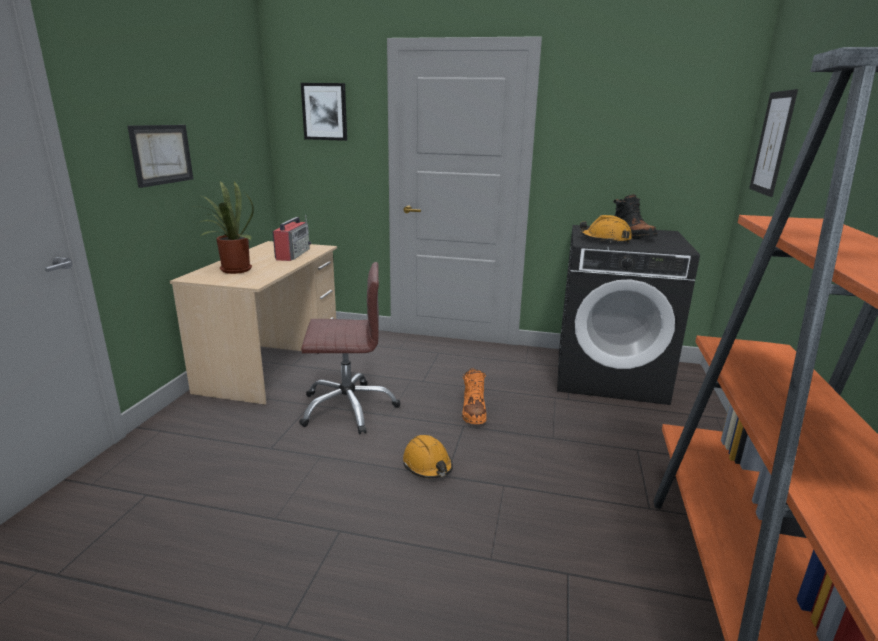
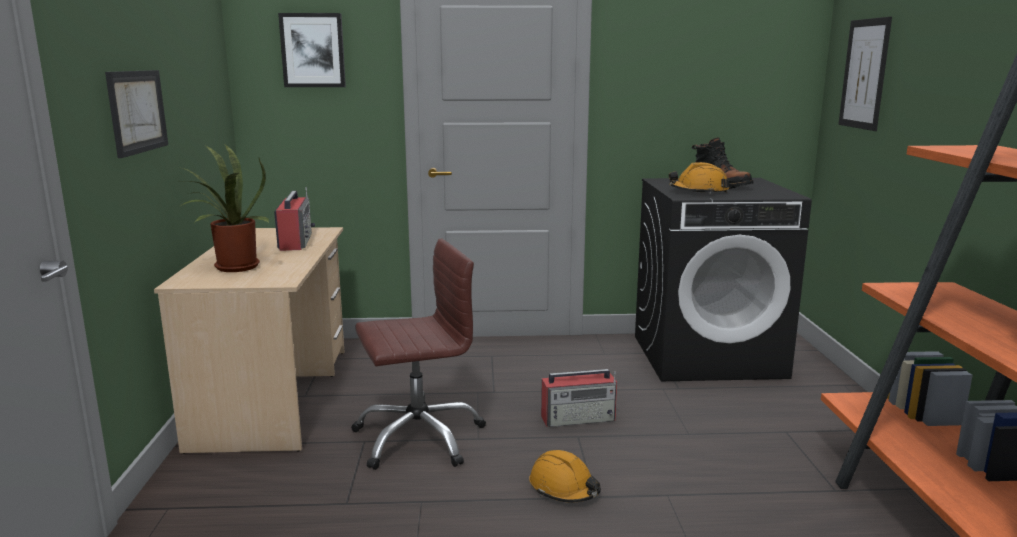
camera: 15 degrees left, 5 degrees down
orange boot [462,368,487,424] -> radio [541,369,617,427]

